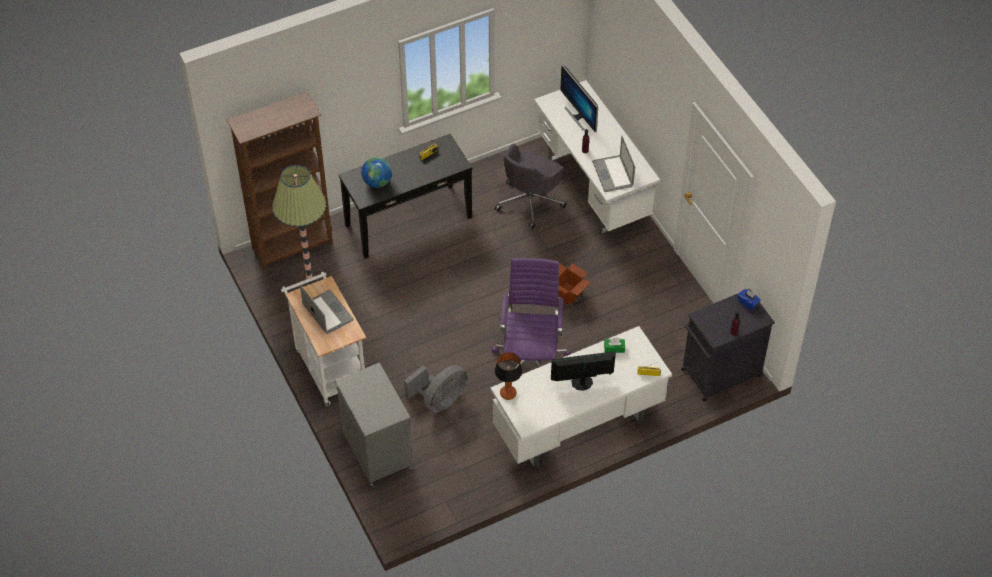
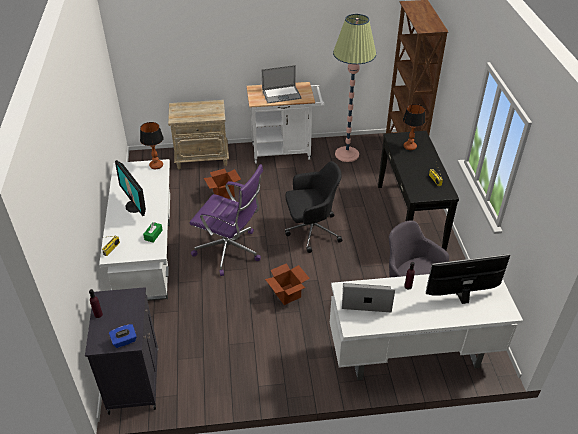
camera: 110 degrees right, 10 degrees down
grey cabinet [335,362,413,487] -> beige nightstand [168,100,229,169]
globe [361,157,392,188] -> table lamp [403,104,426,150]
grey fan [404,365,467,412] -> cardboard box [204,168,241,199]
monitor [551,351,616,391] -> monitor turned 135 degrees clockwise [115,160,146,216]
none -> black office chair [285,161,342,253]

